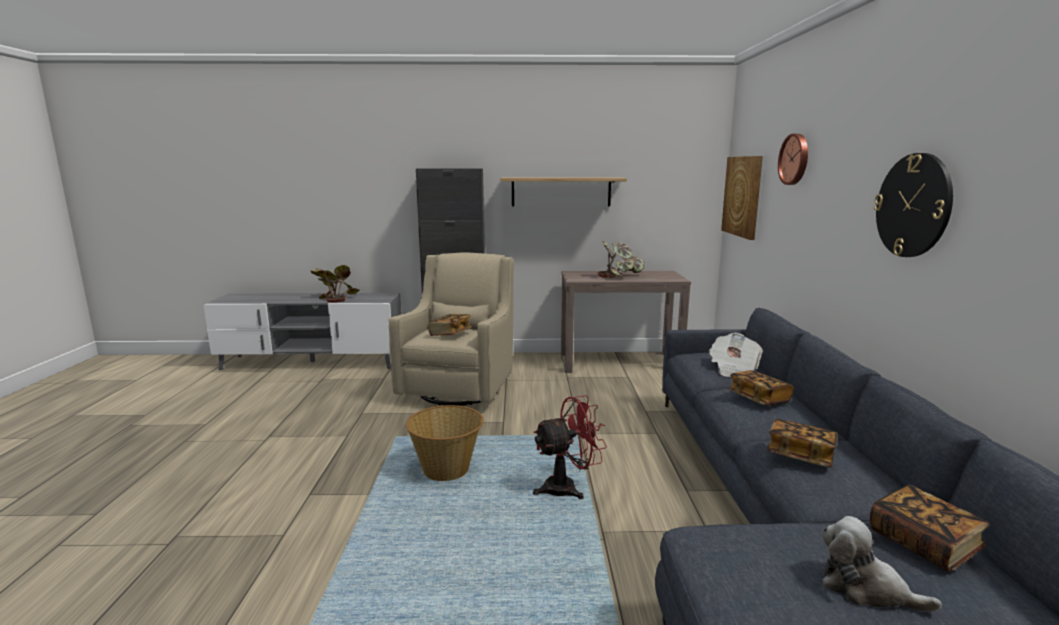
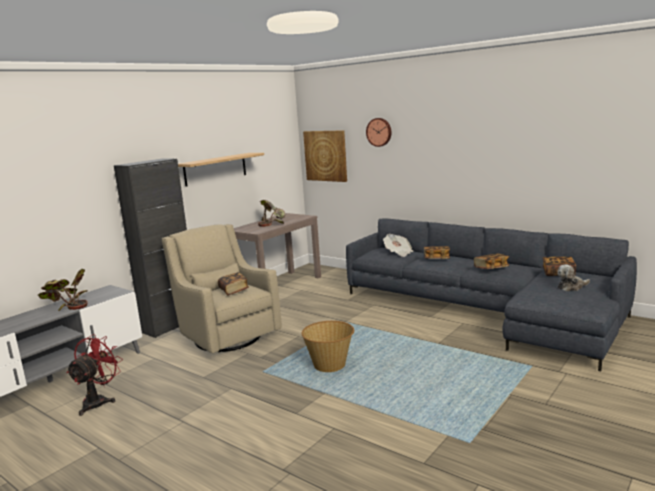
camera: 50 degrees left, 0 degrees up
red fan [533,395,607,499] -> red fan moved to [66,334,123,416]
wall clock [874,153,953,257] -> none

